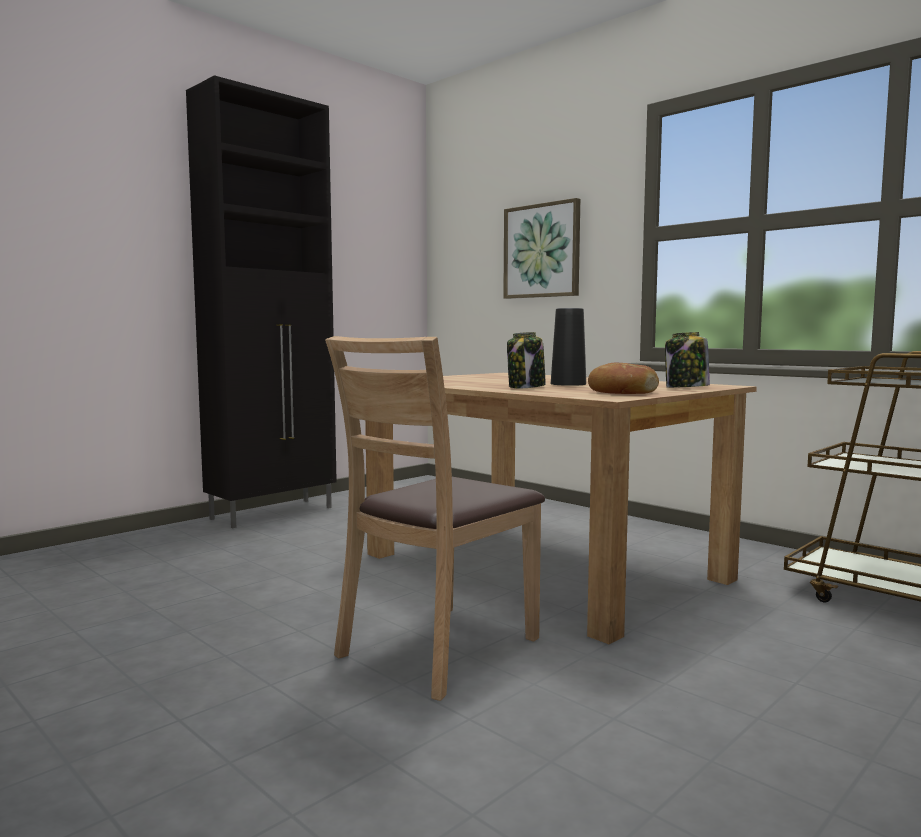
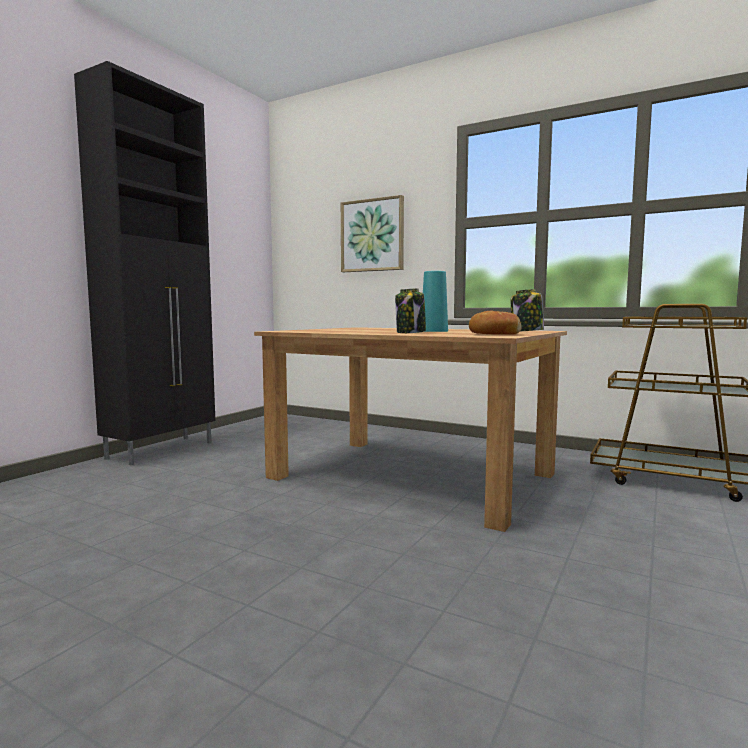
camera: 15 degrees left, 0 degrees up
brown chair [325,336,545,701] -> none
black vase [551,308,586,386] -> turquoise vase [423,271,448,332]

